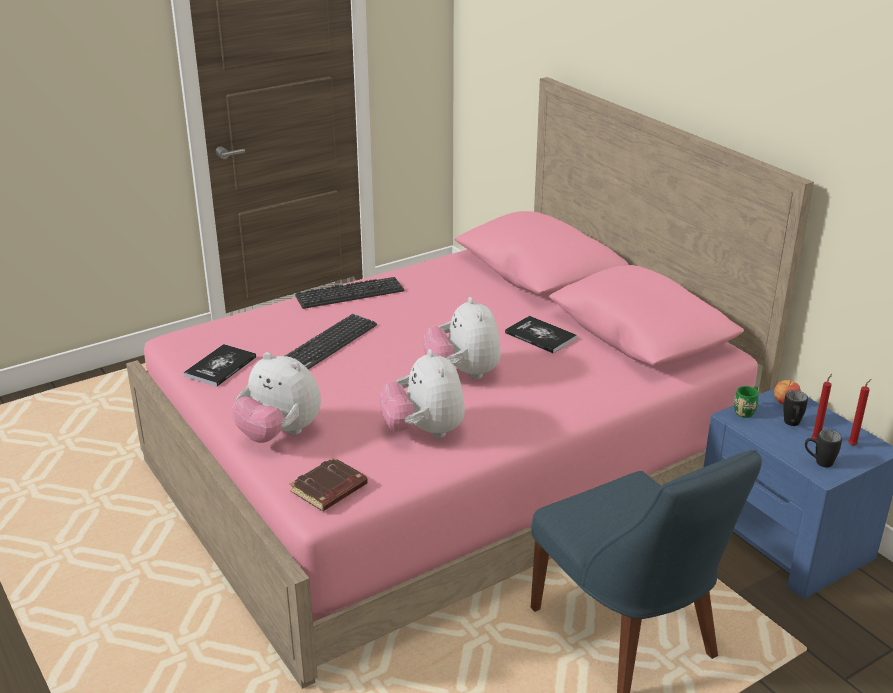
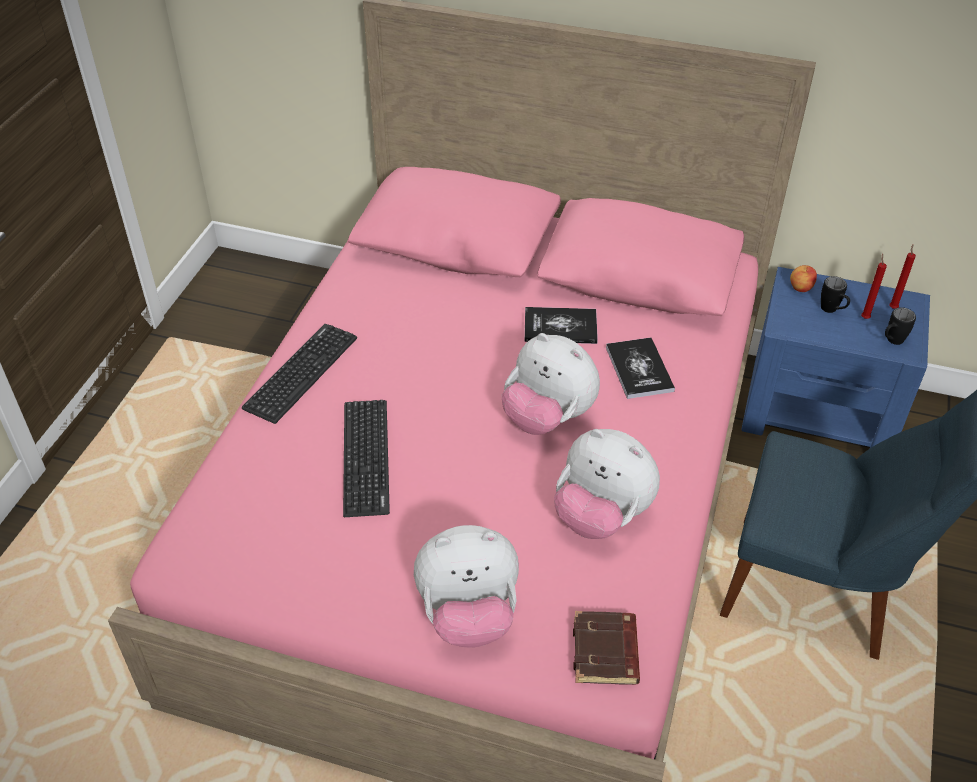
camera: 40 degrees left, 15 degrees up
book [183,344,256,387] -> book moved to [606,337,675,399]
green mug [734,386,758,418] -> none

